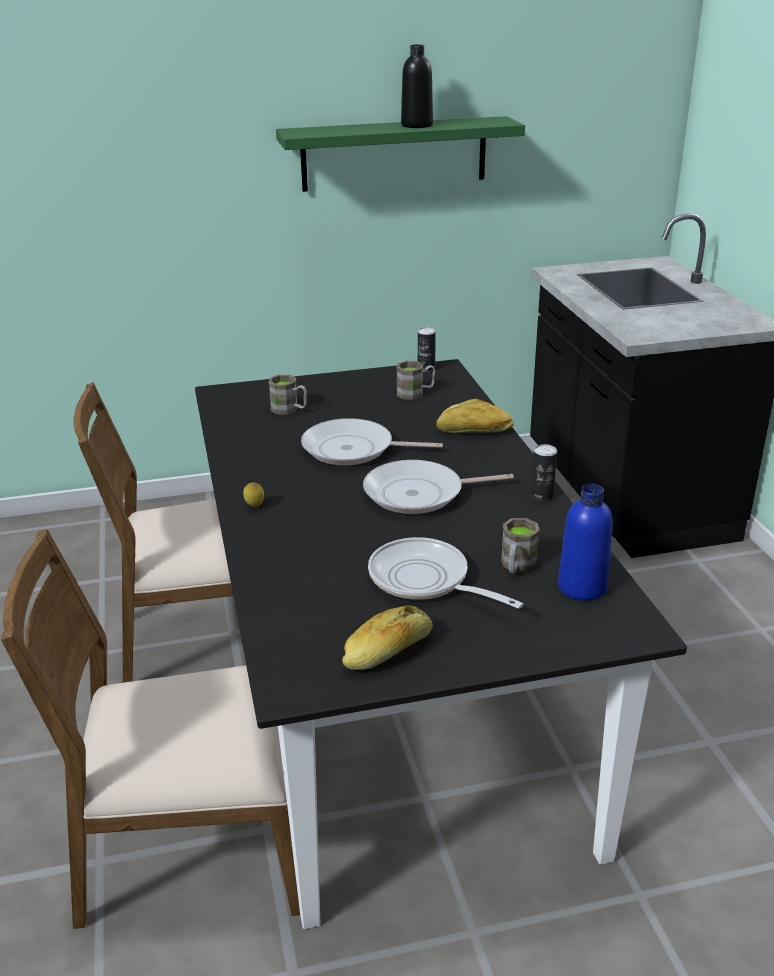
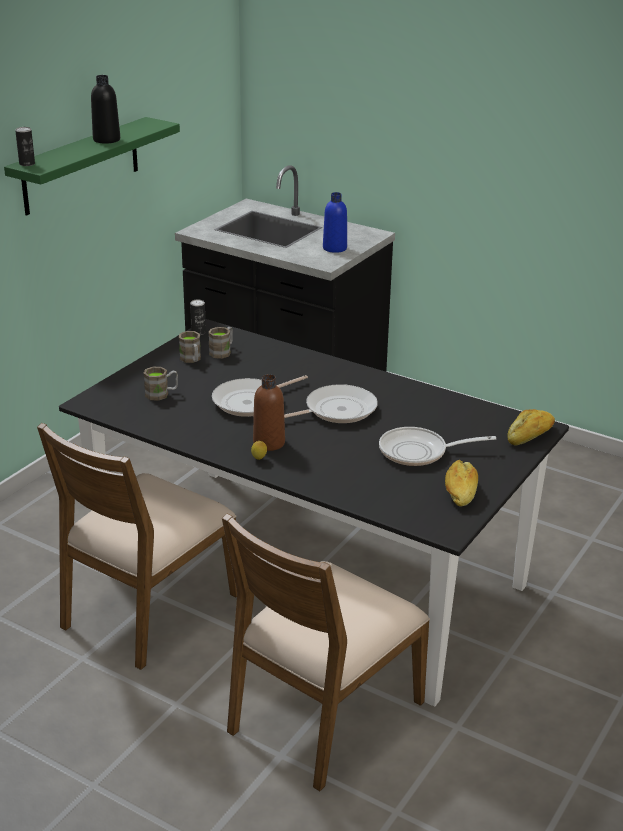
camera: 45 degrees left, 0 degrees up
frying pan [363,460,514,514] -> frying pan turned 150 degrees counterclockwise [284,384,378,423]
bread [436,399,514,433] -> bread moved to [507,409,555,446]
brown mug [501,518,540,573] -> brown mug moved to [179,331,201,363]
can [531,444,557,500] -> can moved to [15,127,35,166]
blue bottle [558,484,613,600] -> blue bottle moved to [323,192,347,253]
none -> brown bottle [253,374,285,451]

